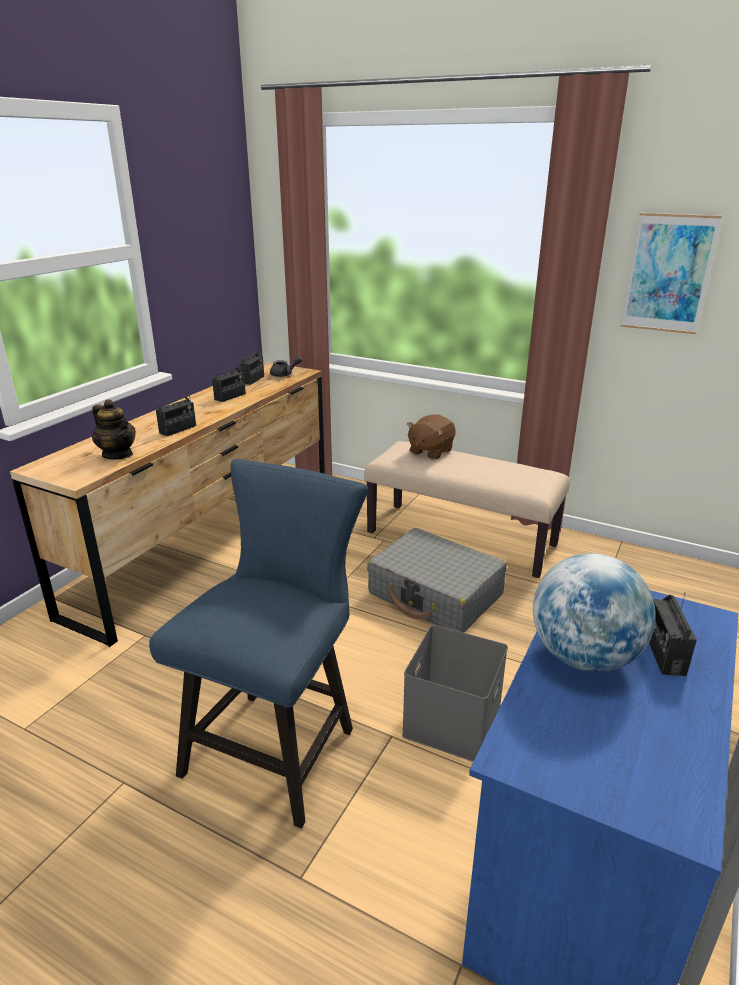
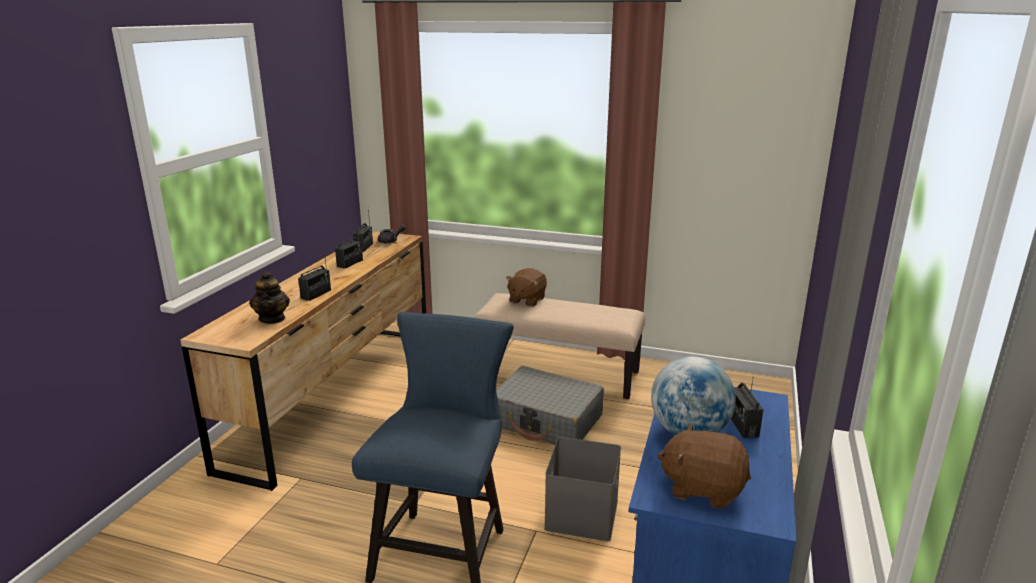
camera: 10 degrees left, 5 degrees down
teapot [92,399,136,459] -> teapot turned 45 degrees clockwise [249,272,290,324]
picture [621,213,722,334] -> none
none -> brown plush toy [657,423,751,509]

